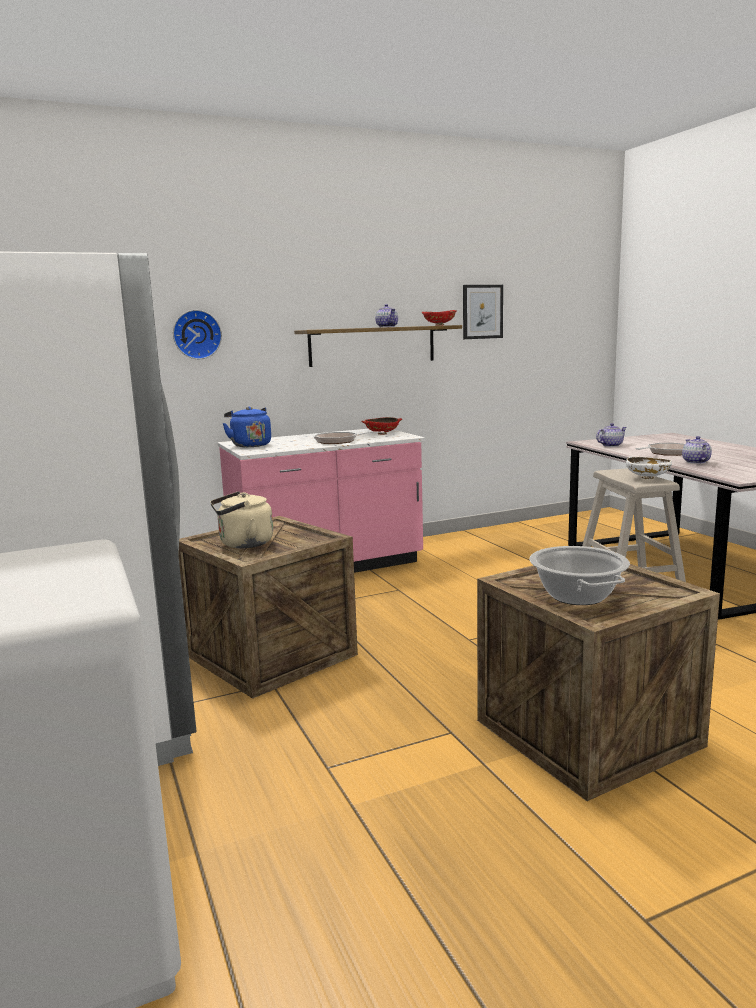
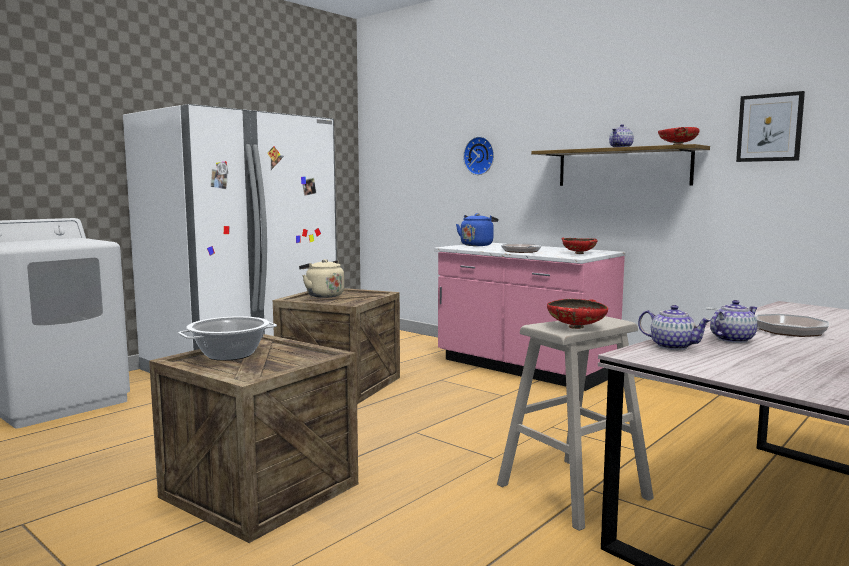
camera: 65 degrees right, 5 degrees down
teapot [596,423,627,447] -> teapot moved to [638,305,712,350]
white bowl [626,456,672,479] -> red bowl [547,299,608,329]

